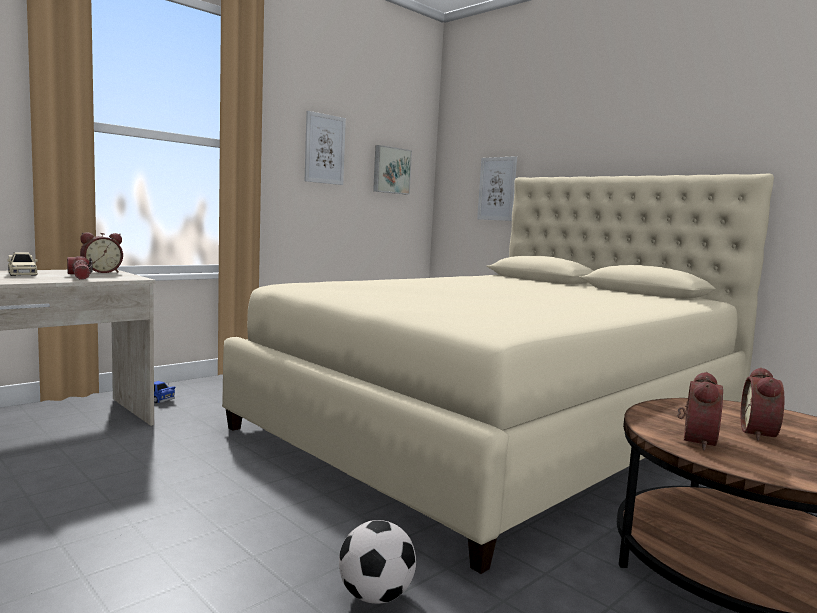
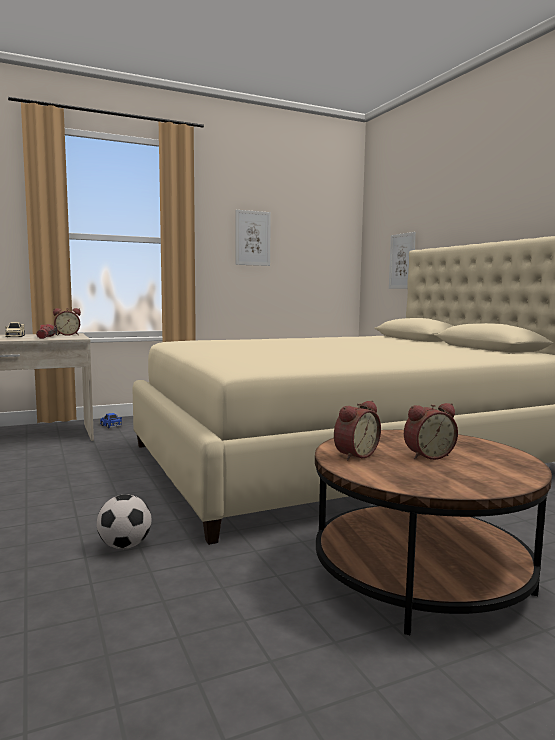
camera: 20 degrees right, 0 degrees up
picture [373,145,412,195] -> none
alarm clock [741,367,784,441] -> alarm clock turned 150 degrees counterclockwise [404,403,458,460]

